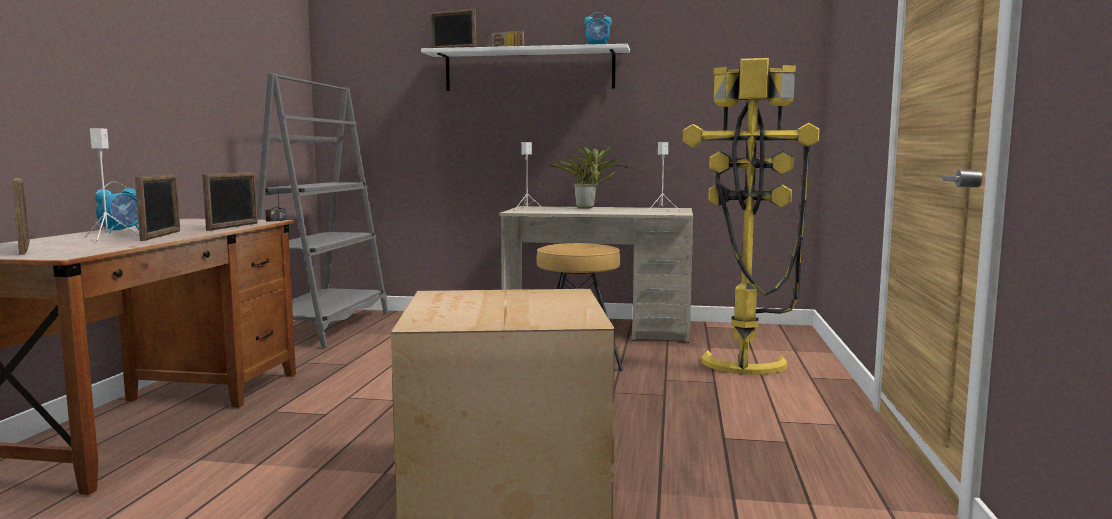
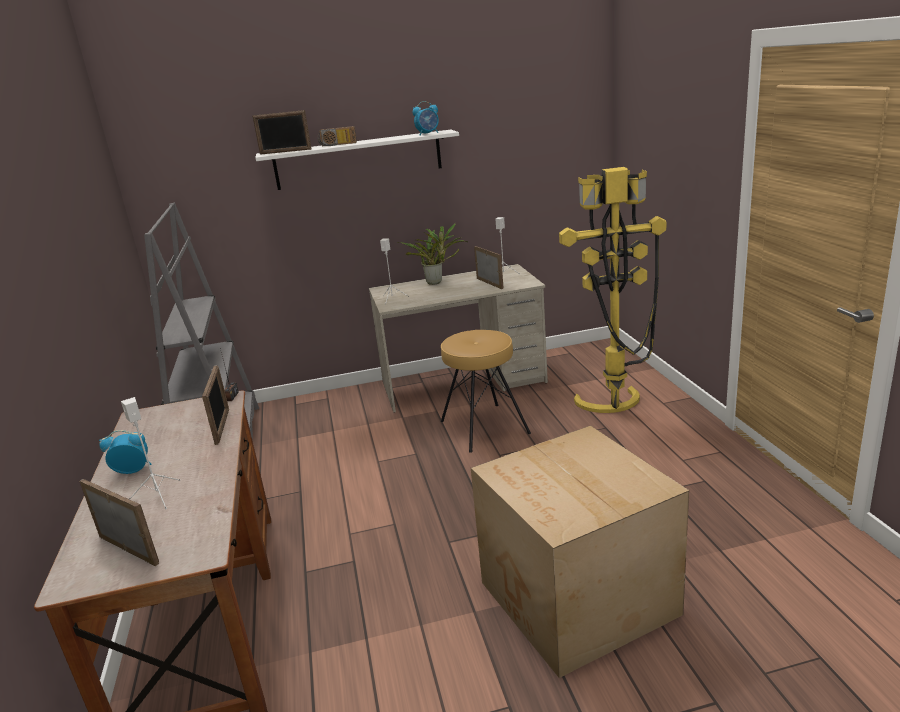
camera: 20 degrees left, 15 degrees up
alarm clock [95,182,139,233] -> alarm clock turned 105 degrees counterclockwise [99,430,152,474]
picture frame [135,174,180,241] -> picture frame moved to [474,246,503,289]

